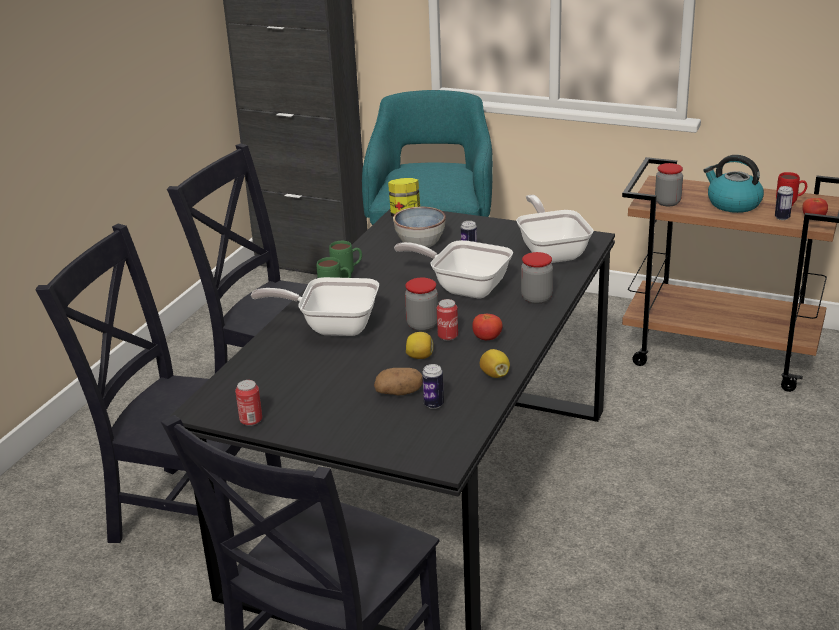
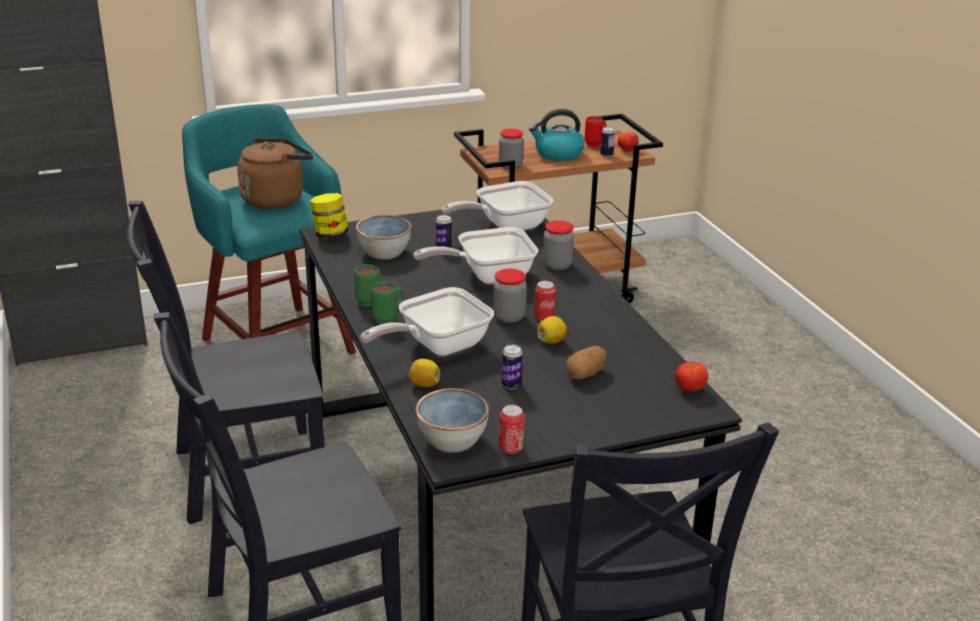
camera: 45 degrees left, 0 degrees up
can [422,364,444,409] -> can moved to [502,345,523,389]
tomato [472,314,503,340] -> tomato moved to [675,362,708,392]
lemon [480,349,510,378] -> lemon moved to [409,359,440,387]
frying pan [516,195,594,263] -> frying pan turned 60 degrees counterclockwise [441,181,553,230]
none -> brown kettle [237,138,313,209]
none -> bowl [416,388,489,453]

